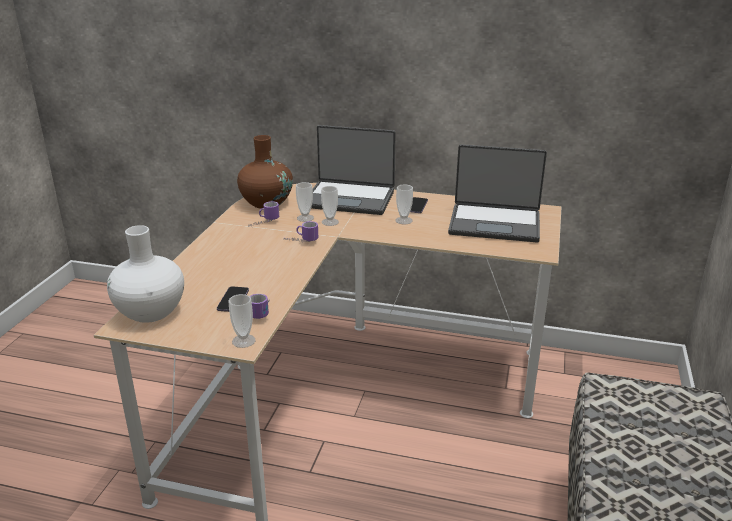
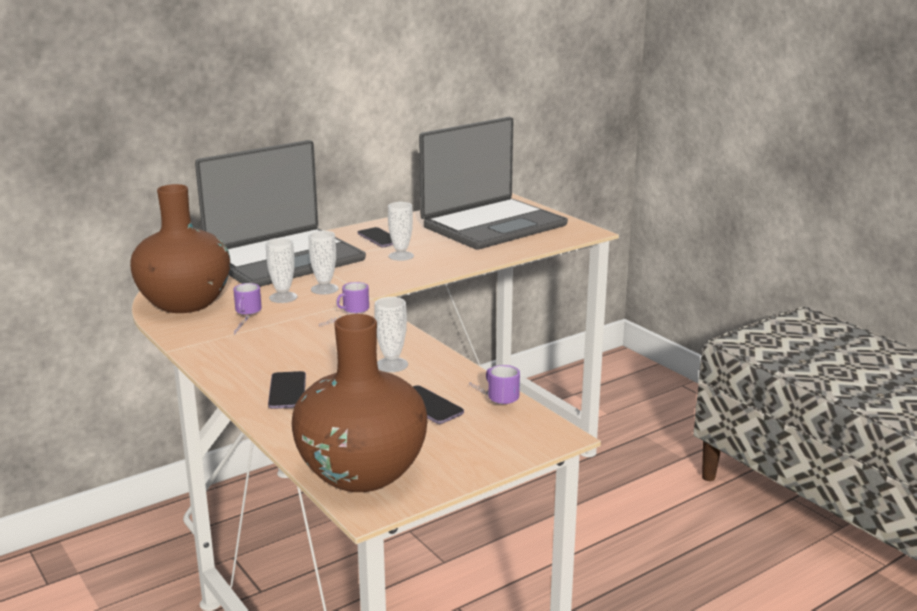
camera: 50 degrees left, 5 degrees down
white vase [107,225,184,323] -> brown vase [292,314,427,492]
cup [229,294,256,348] -> cup moved to [374,297,408,372]
none -> phone [268,371,306,409]

